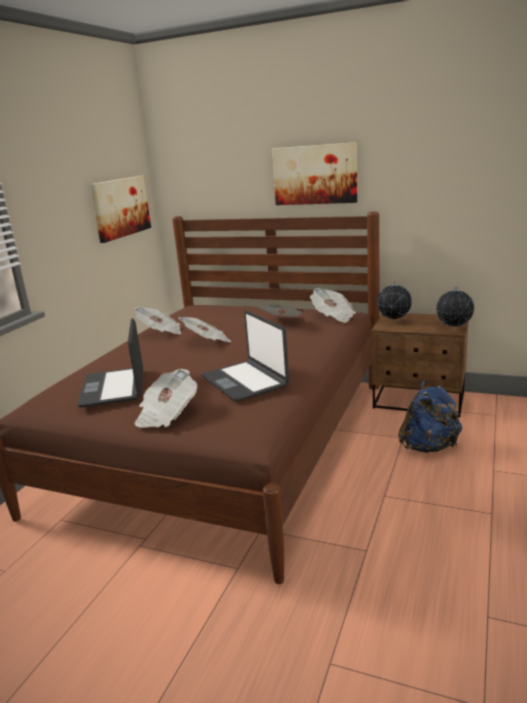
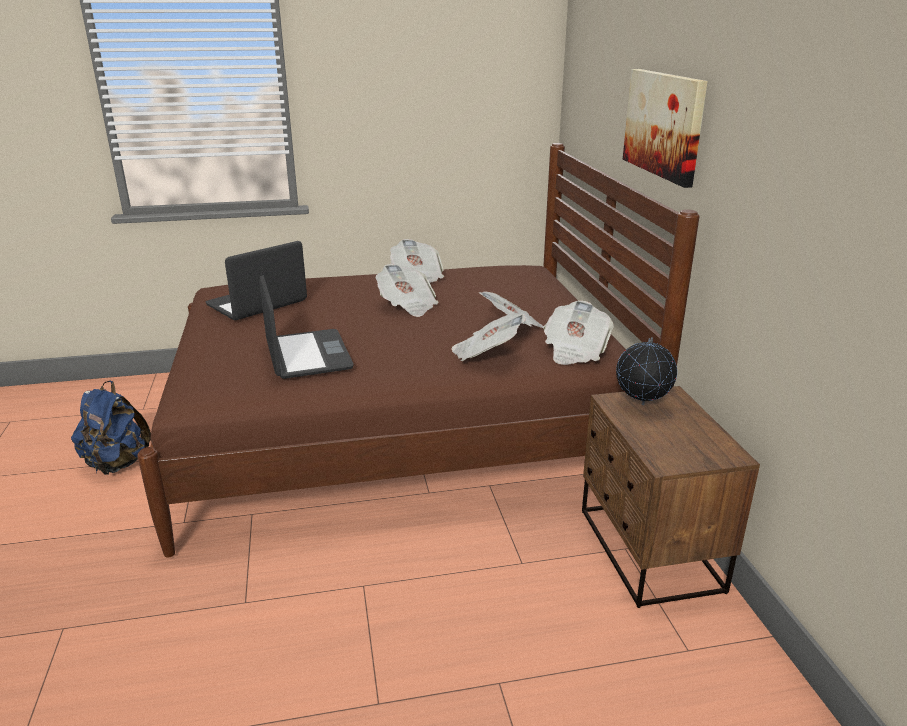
camera: 55 degrees right, 5 degrees up
picture [90,176,151,243] -> none
newspaper [135,369,197,428] -> newspaper moved to [451,313,526,361]
laptop [202,311,289,402] -> laptop turned 135 degrees clockwise [259,275,354,379]
blue backpack [398,379,462,453] -> blue backpack moved to [71,381,151,475]
globe [436,286,474,330] -> none

